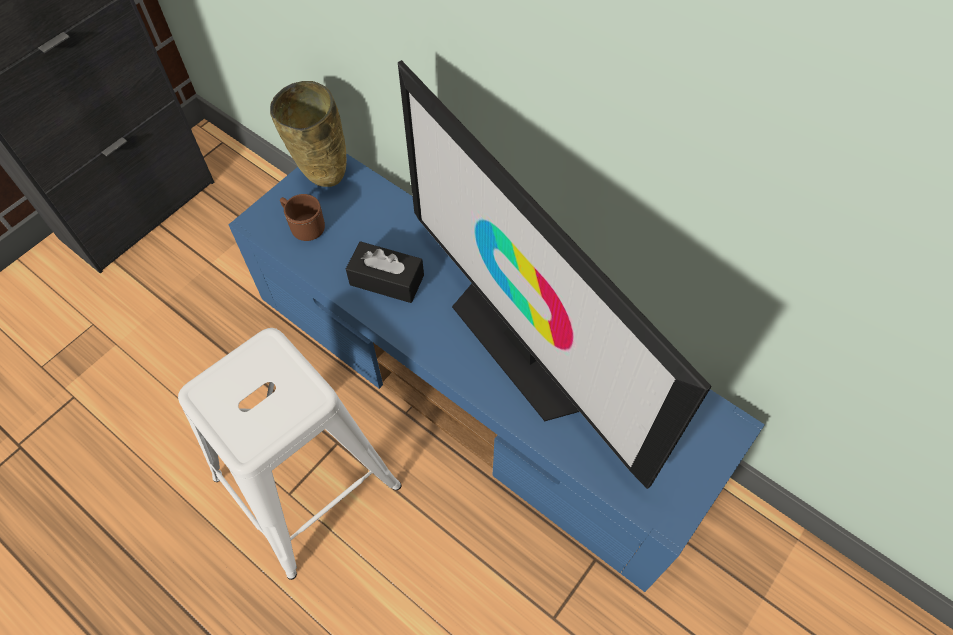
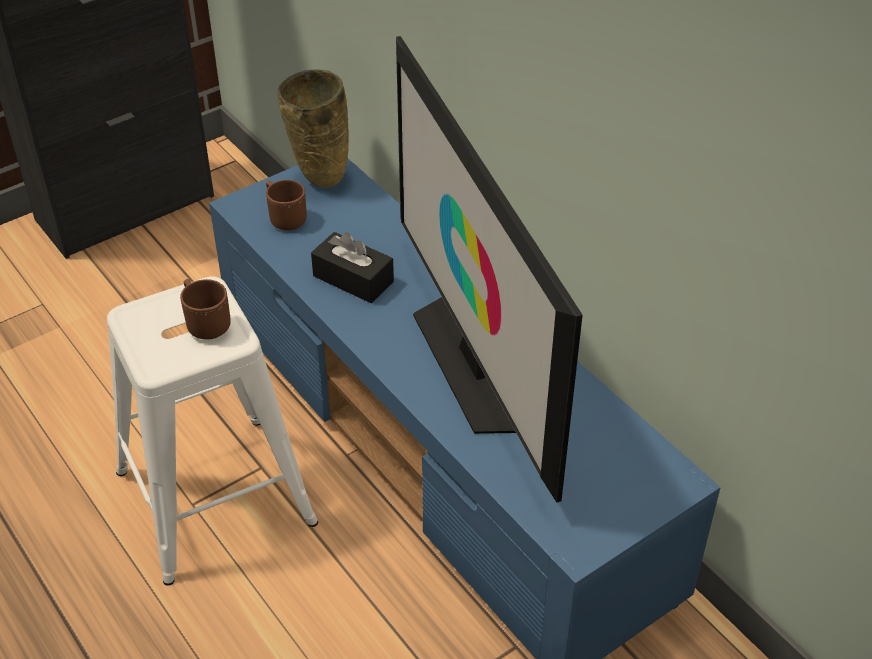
camera: 15 degrees right, 15 degrees down
none -> brown mug [180,279,231,339]

